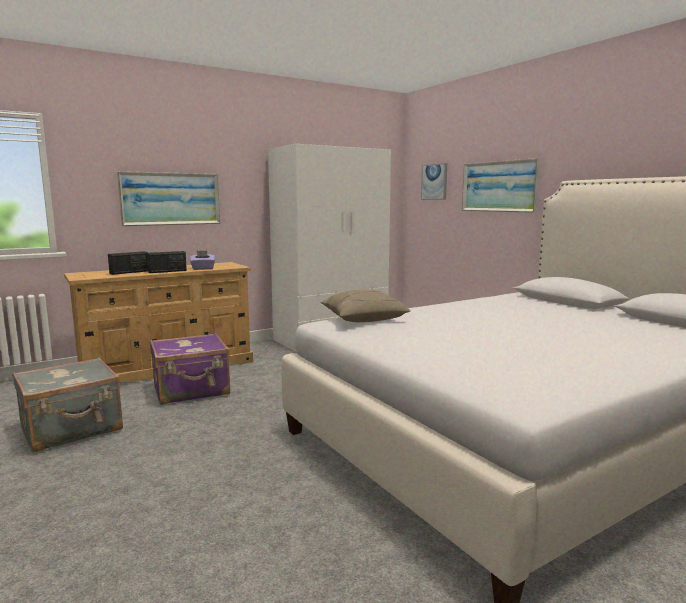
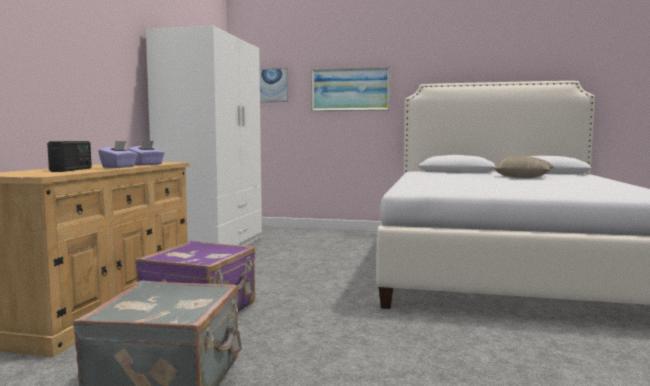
camera: 45 degrees left, 5 degrees down
picture [117,171,220,226] -> none
radio [147,251,187,273] -> purple tissue box [98,141,138,168]
beige pillow [320,289,411,322] -> beige pillow moved to [494,156,554,178]

